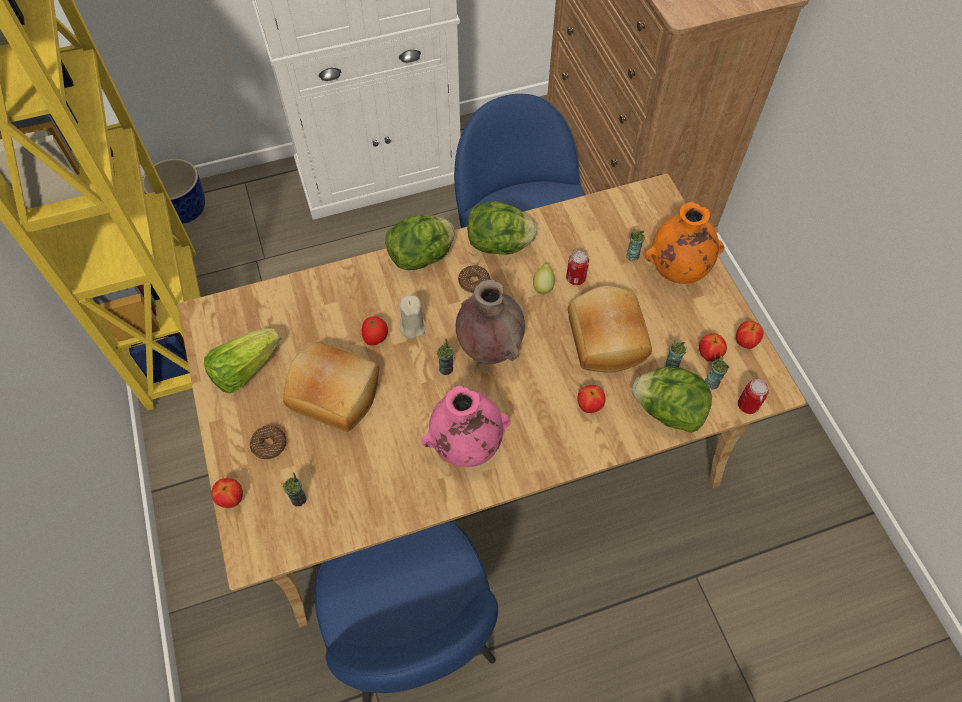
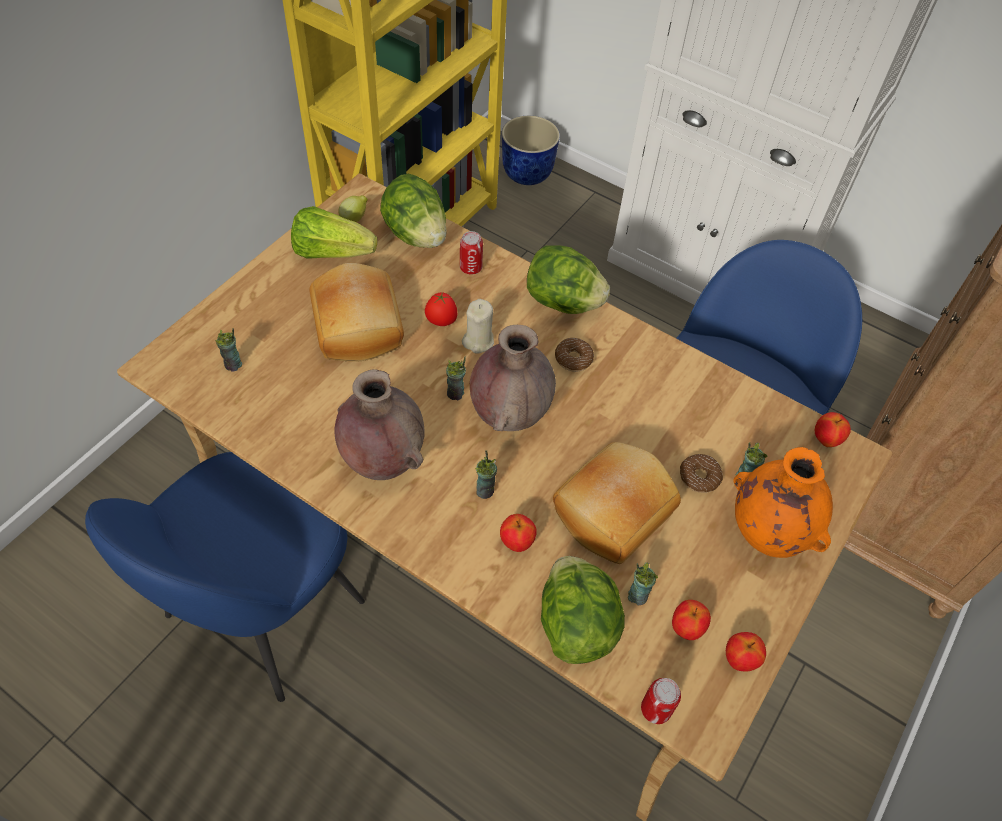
camera: 50 degrees right, 5 degrees down
apple [211,478,243,508] -> apple moved to [815,412,851,447]
donut [250,426,286,460] -> donut moved to [680,454,723,493]
pink vase [422,385,511,467] -> brown vase [334,369,425,480]
lettuce [467,201,537,255] -> lettuce moved to [380,174,447,248]
lemon [533,264,555,296] -> lemon moved to [338,195,368,222]
can [566,250,589,285] -> can moved to [460,231,483,275]
cup [705,356,729,389] -> cup moved to [475,450,497,499]

